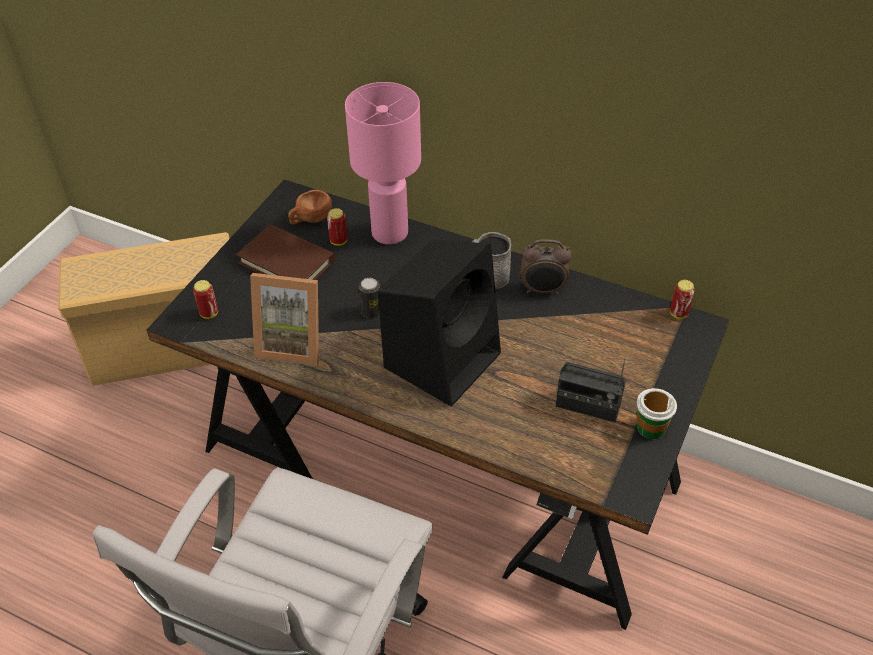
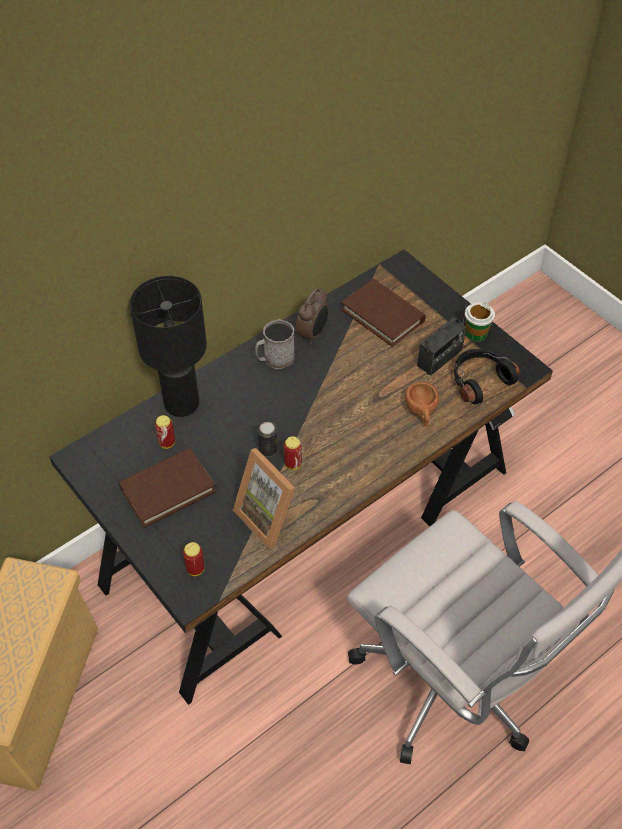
camera: 65 degrees left, 5 degrees up
picture frame [250,273,319,366] -> picture frame turned 105 degrees clockwise [233,448,295,550]
brown cup [288,190,332,224] -> brown cup moved to [405,382,439,426]
pink table lamp [345,82,421,245] -> black table lamp [130,276,207,417]
black speaker [378,240,501,406] -> none
can [670,280,695,319] -> can moved to [284,436,302,470]
none -> brown book [341,279,426,347]
none -> black headphones [454,349,520,404]

